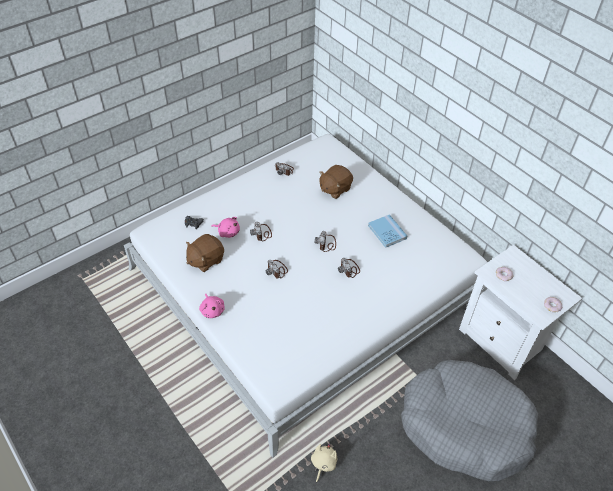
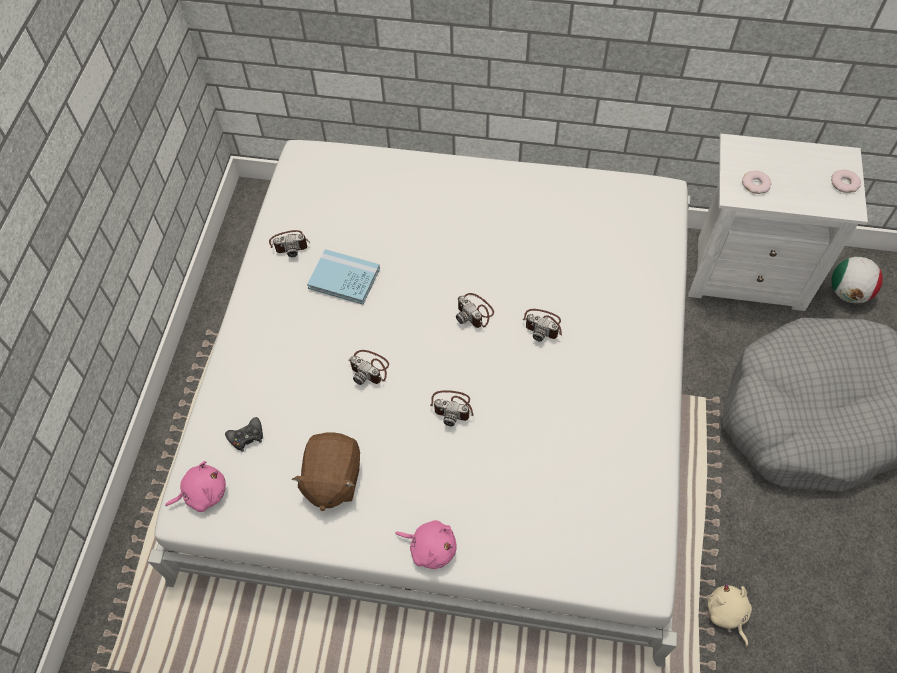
camera: 40 degrees left, 10 degrees up
pink plush toy [211,217,240,238] -> pink plush toy moved to [165,461,226,512]
brown plush toy [319,165,353,199] -> none
blue book [368,214,407,248] -> blue book moved to [307,249,380,304]
none -> football [831,257,883,303]

